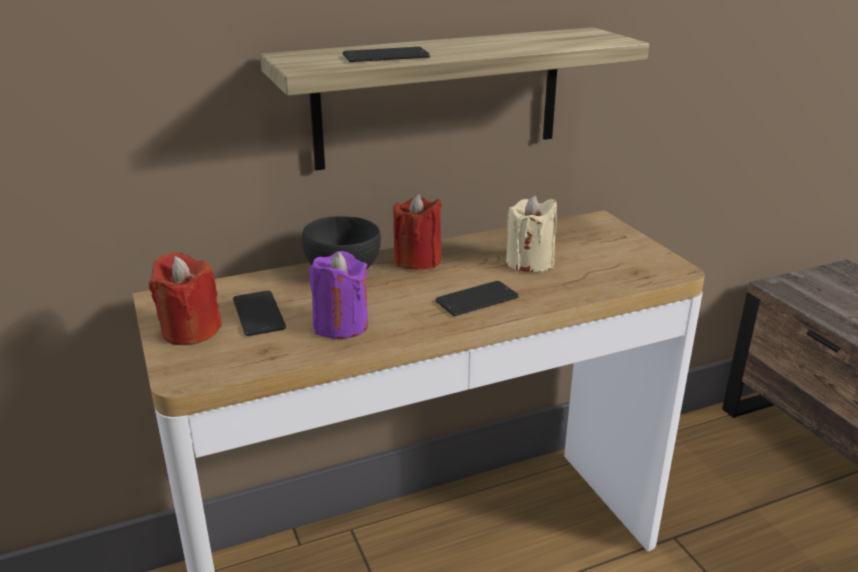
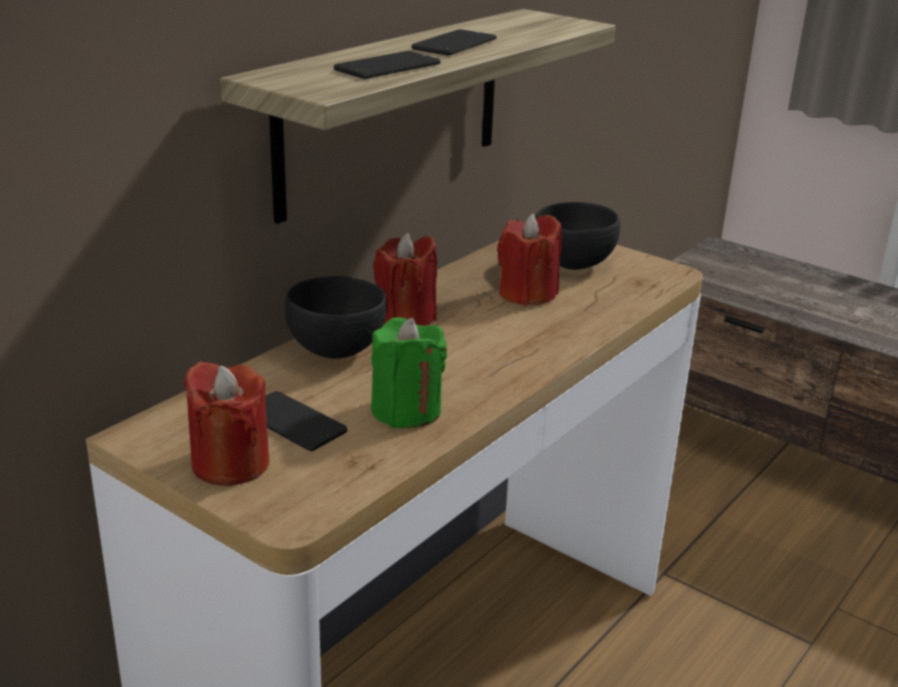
camera: 30 degrees left, 0 degrees up
purple candle [308,251,368,339] -> green candle [371,318,447,428]
phone [436,281,519,316] -> phone moved to [411,29,497,55]
beige candle [506,195,557,272] -> red candle [497,213,562,306]
none -> black bowl [536,202,620,270]

